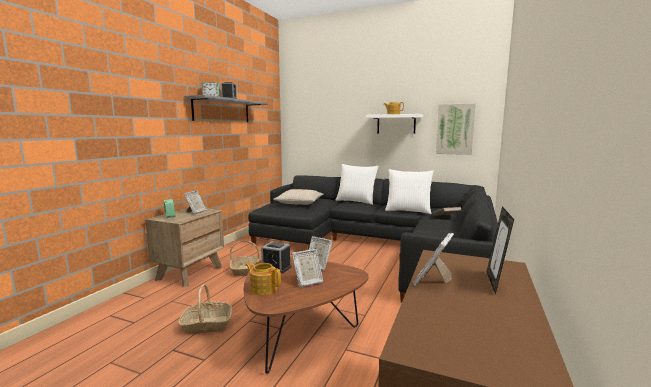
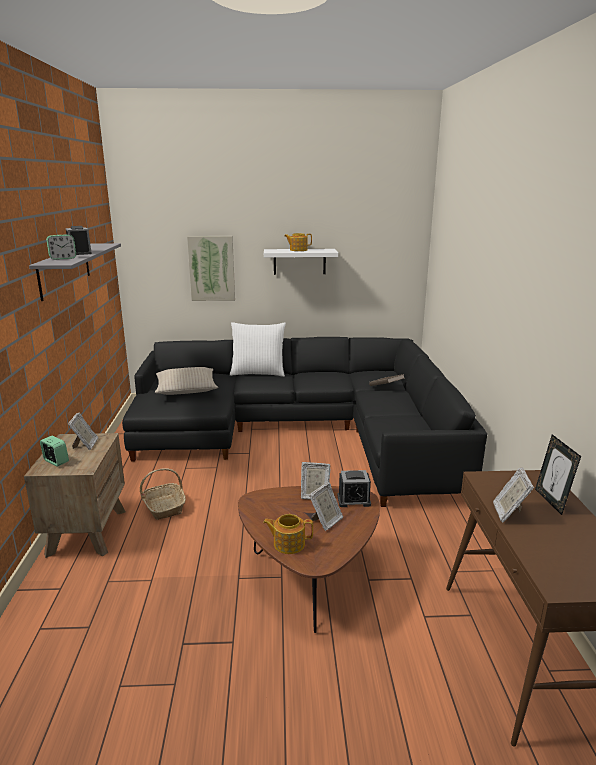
camera: 25 degrees left, 10 degrees up
basket [178,284,232,334] -> none
alarm clock [261,242,291,273] -> alarm clock moved to [337,470,371,507]
white pillow [385,169,434,214] -> none
picture [436,103,476,155] -> picture moved to [187,236,235,301]

